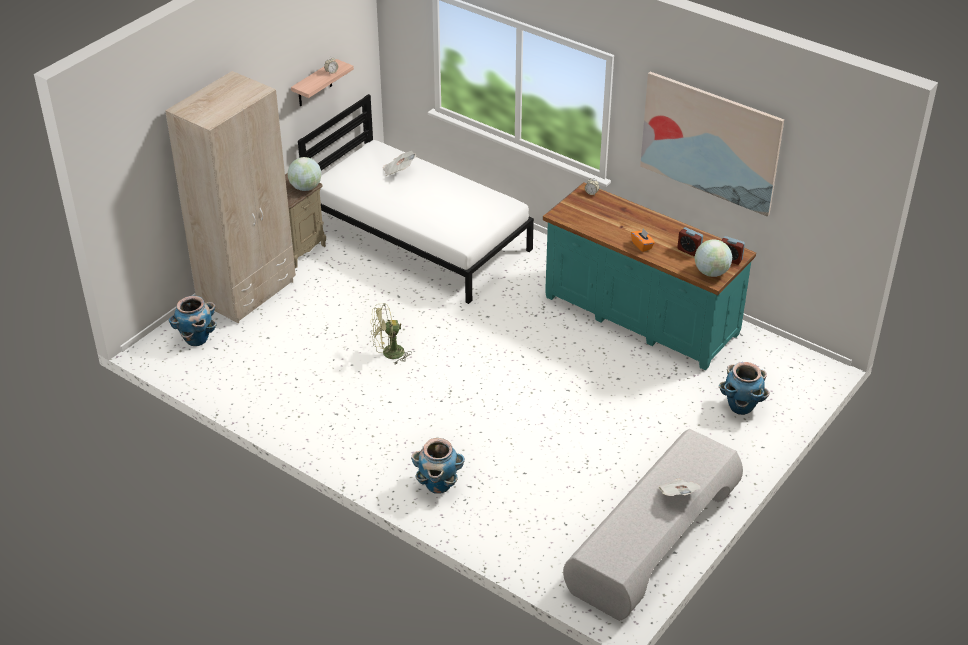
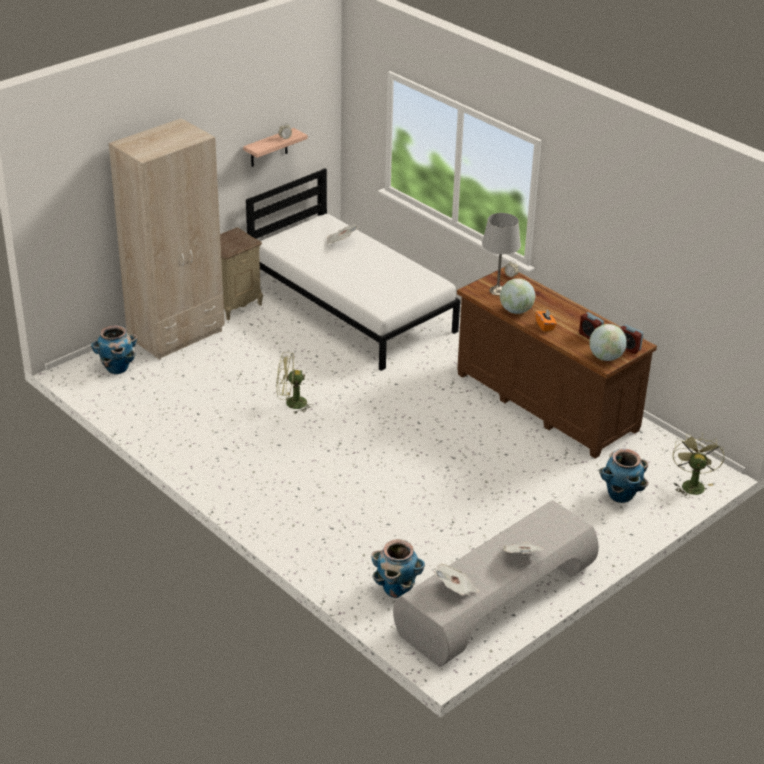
camera: 10 degrees right, 5 degrees down
globe [288,157,322,191] -> globe moved to [500,278,535,314]
planter [411,438,465,494] -> planter moved to [371,539,425,598]
turquoise dresser [543,182,756,371] -> brown dresser [457,266,657,459]
picture [640,72,784,217] -> none
none -> newspaper [434,564,480,596]
none -> grey table lamp [482,213,521,295]
none -> green fan [673,433,724,498]

